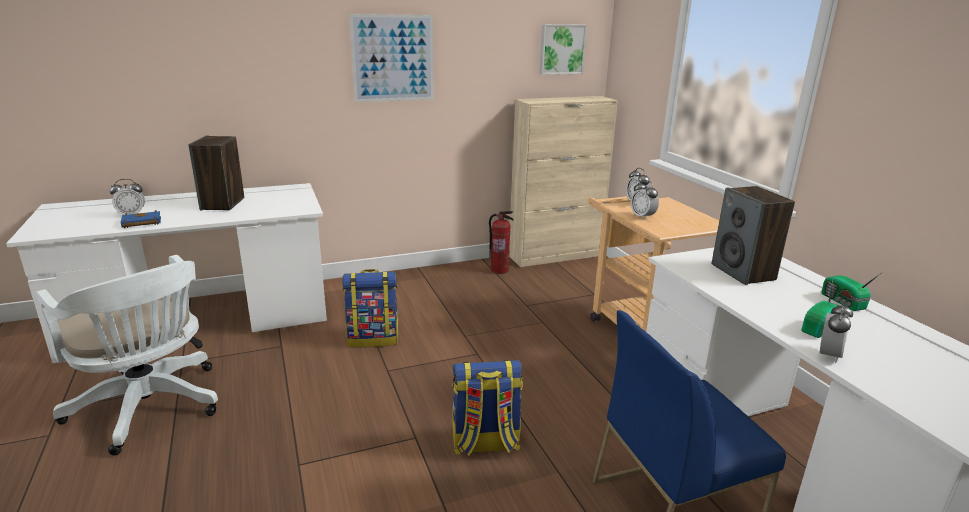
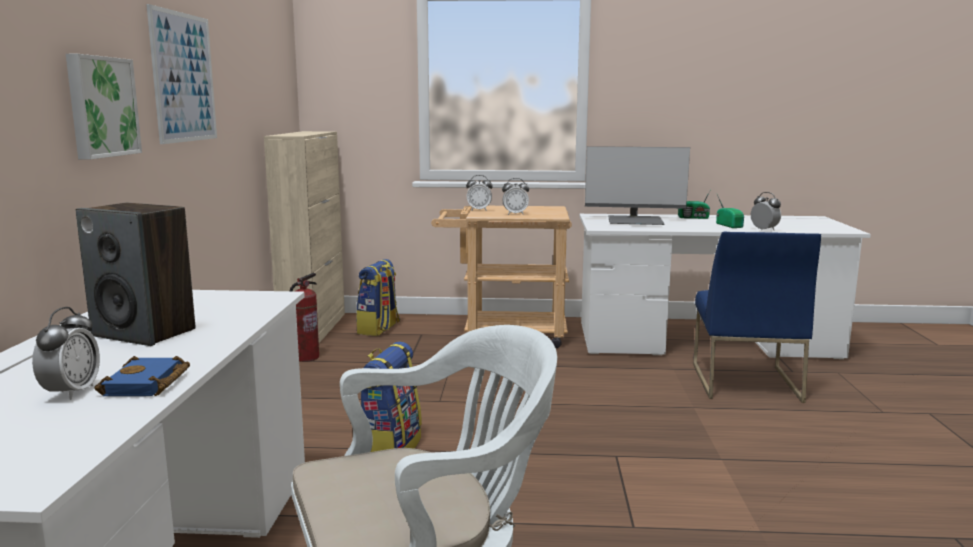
camera: 65 degrees left, 10 degrees down
backpack [452,360,523,456] -> backpack moved to [356,259,400,336]
picture [539,24,587,75] -> picture moved to [66,54,142,160]
speaker [712,186,795,285] -> monitor [585,146,690,225]

